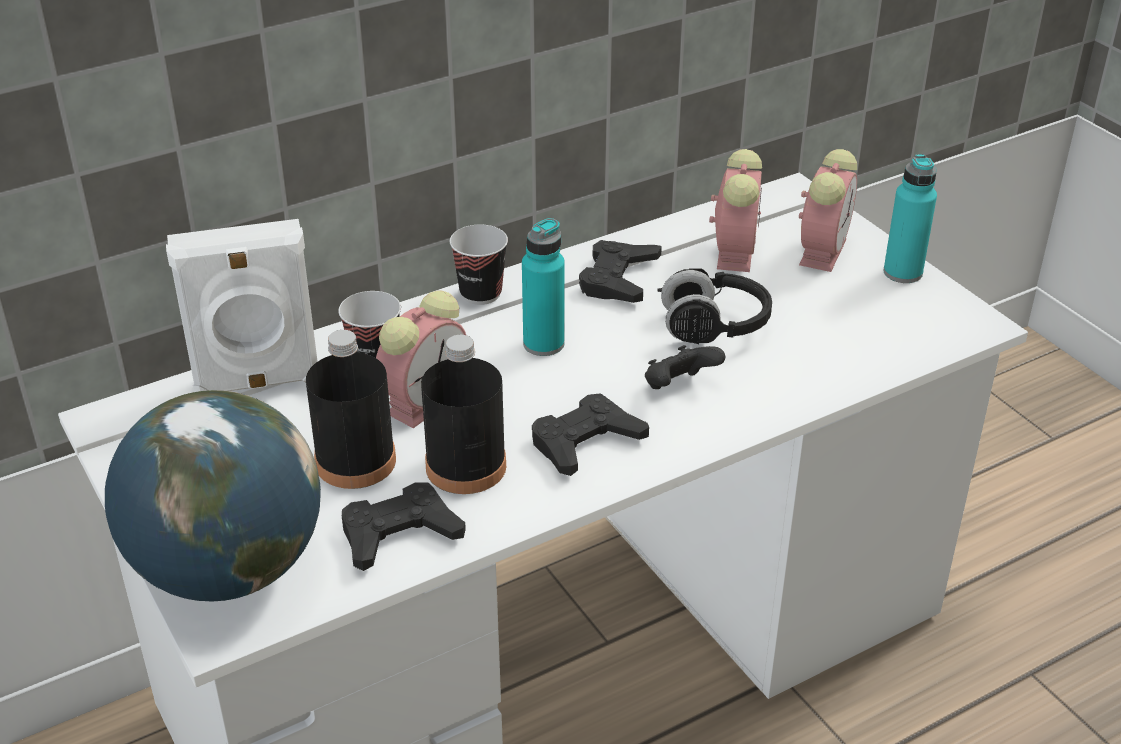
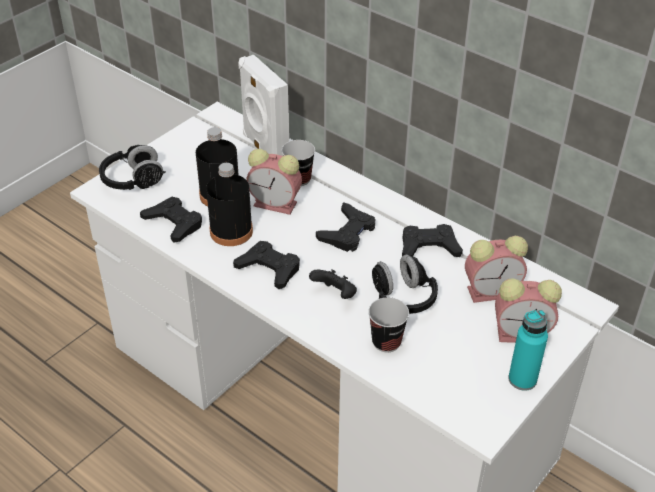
camera: 70 degrees right, 5 degrees up
globe [105,390,321,601] -> black headphones [99,145,166,190]
cup [450,224,508,305] -> cup moved to [368,297,409,352]
turquoise bottle [522,218,565,356] -> black game controller [316,202,375,252]

